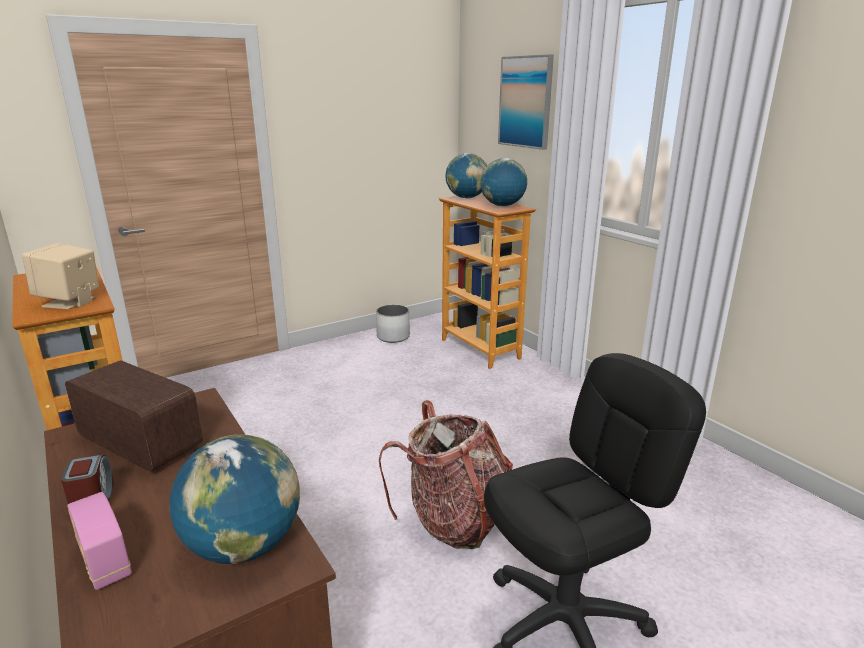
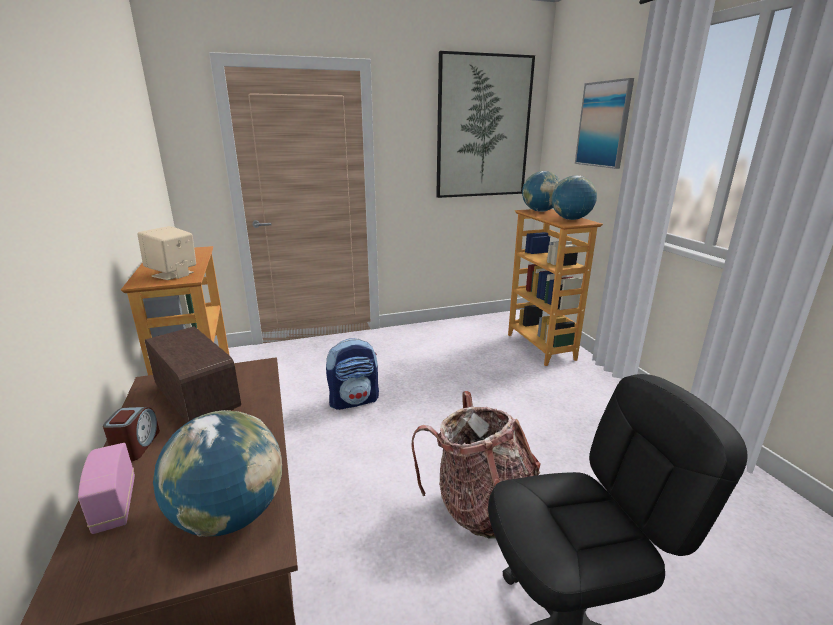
camera: 15 degrees right, 0 degrees up
white planter [376,305,410,343] -> none
none -> backpack [326,339,379,410]
none -> picture [436,51,535,198]

